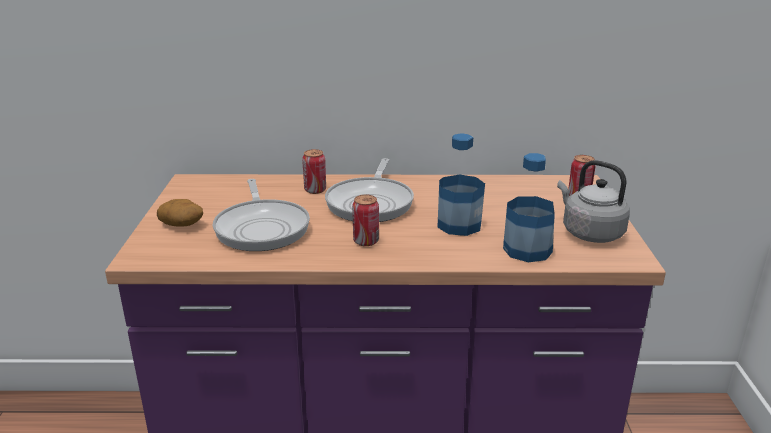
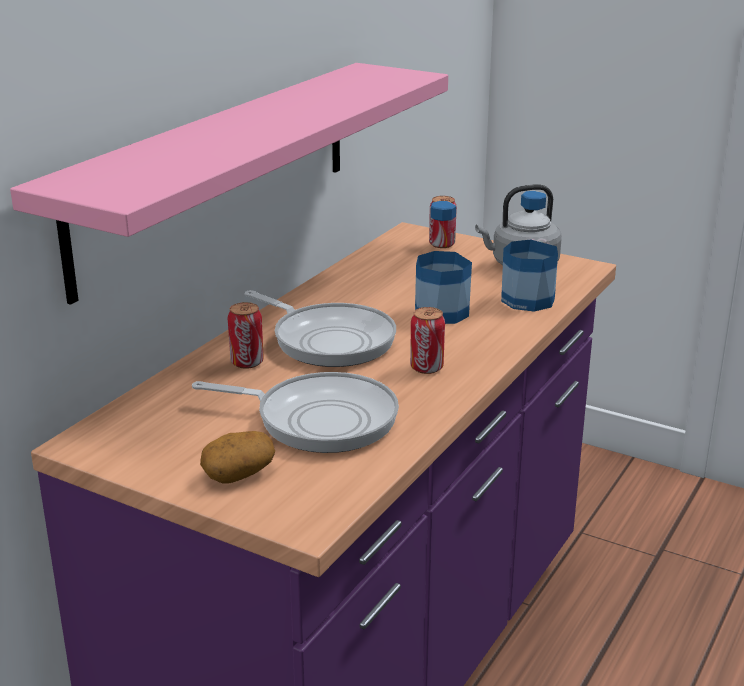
camera: 60 degrees left, 0 degrees up
none -> pink shelf [10,63,448,305]

